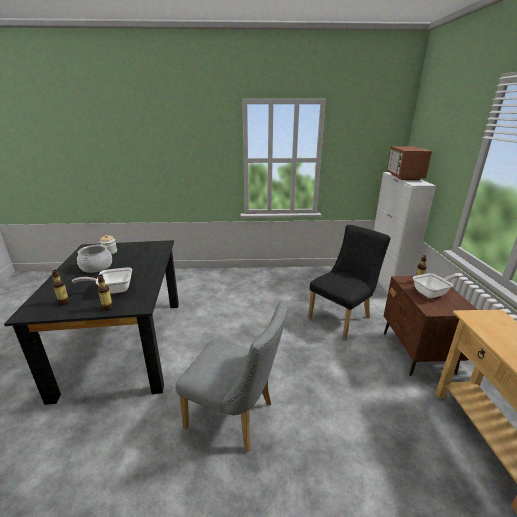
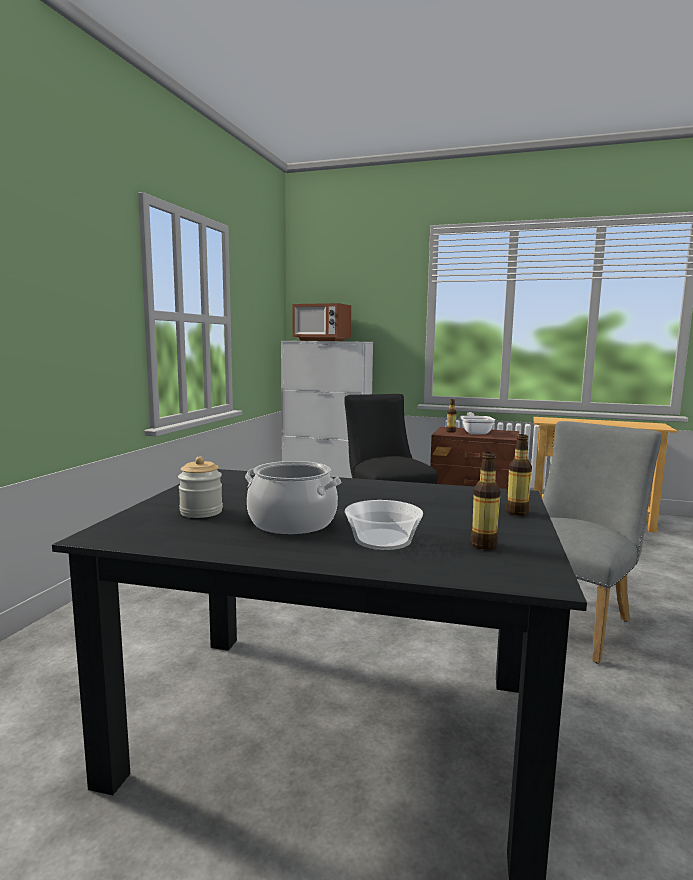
camera: 70 degrees left, 15 degrees down
frying pan [72,267,132,294] -> none
none -> bowl [345,500,423,550]

